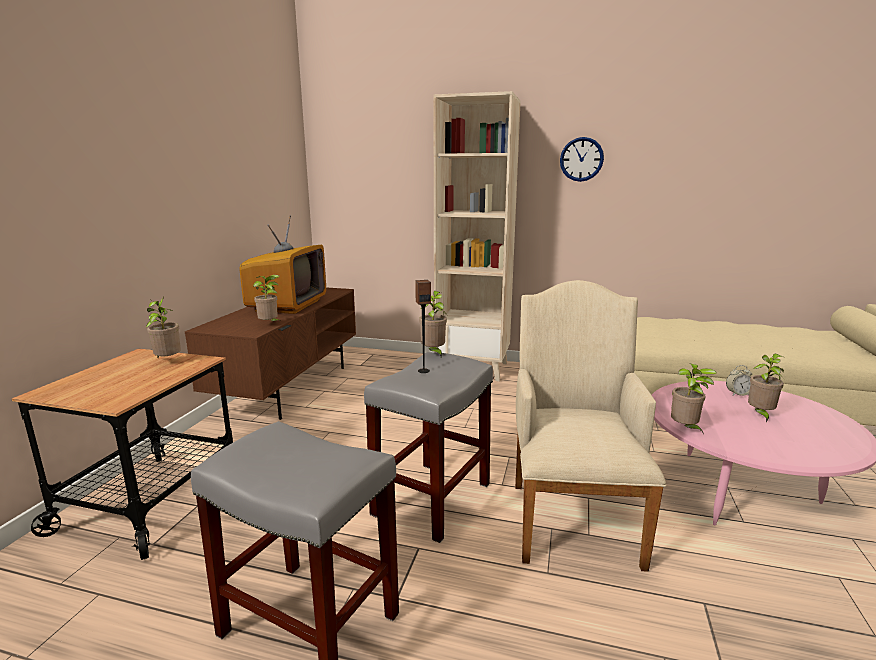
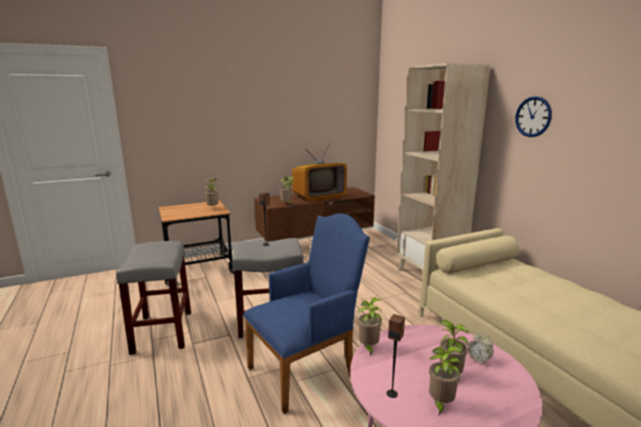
camera: 50 degrees right, 0 degrees up
potted plant [419,291,447,357] -> potted plant moved to [429,346,462,415]
beige armchair [515,280,666,572] -> blue armchair [243,214,370,414]
none -> speaker [387,314,405,398]

